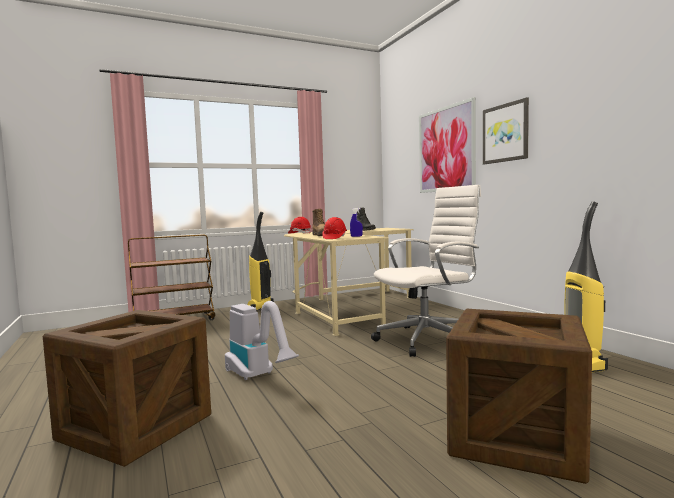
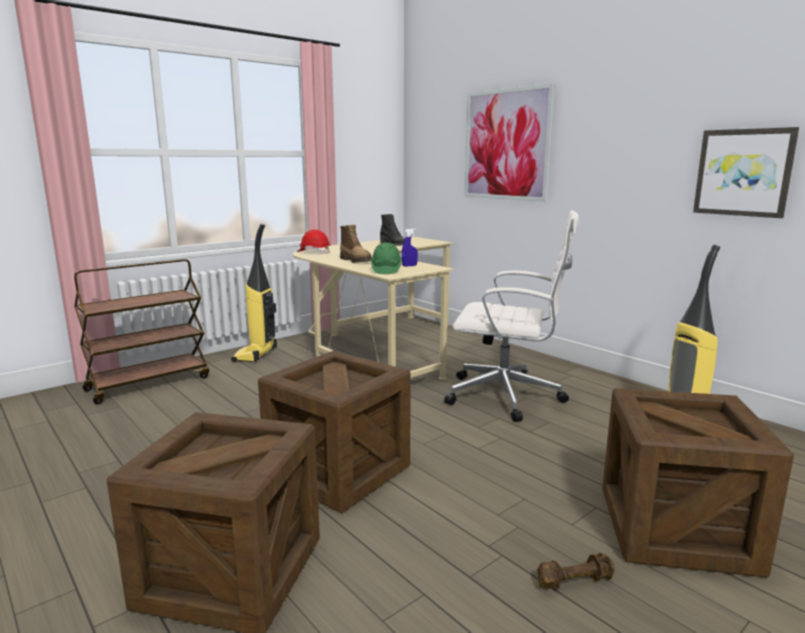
camera: 15 degrees left, 10 degrees up
vacuum cleaner [225,301,299,380] -> crate [258,350,411,513]
red hard hat [322,217,347,239] -> green hard hat [371,243,402,274]
white office chair [371,185,481,357] -> white office chair turned 60 degrees clockwise [444,210,579,422]
picture [483,97,529,165] -> picture moved to [693,127,799,218]
none -> brown dumbbell [537,552,615,589]

